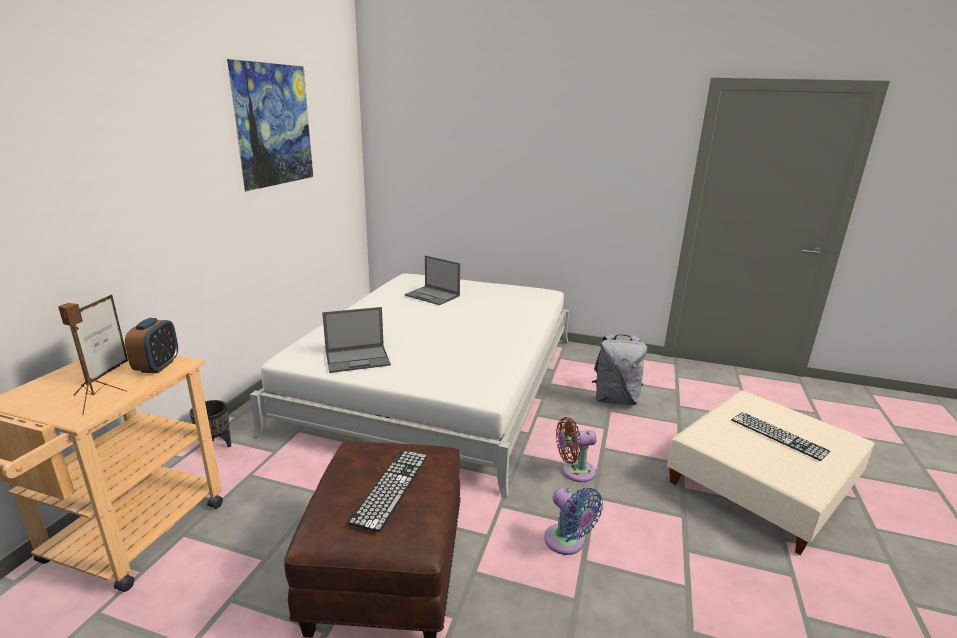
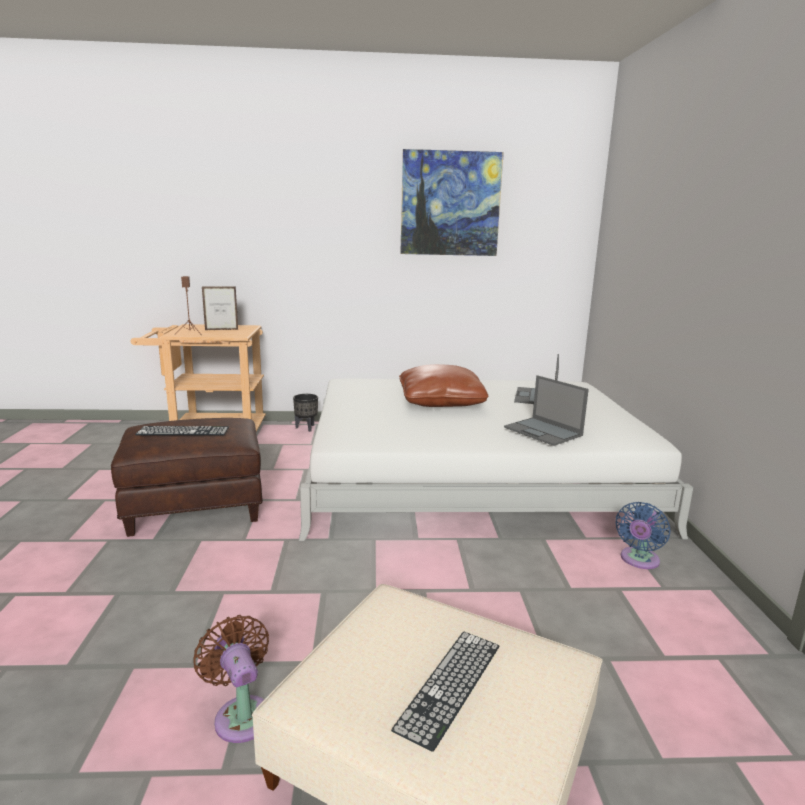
camera: 70 degrees right, 5 degrees down
alarm clock [125,318,178,373] -> none
laptop [322,307,391,373] -> laptop moved to [504,375,589,446]
blue fan [544,488,603,555] -> blue fan moved to [616,502,670,569]
brown fan [556,417,597,482] -> brown fan moved to [194,615,269,743]
grey backpack [592,334,647,405] -> none
none -> brown pillow [399,364,488,407]

